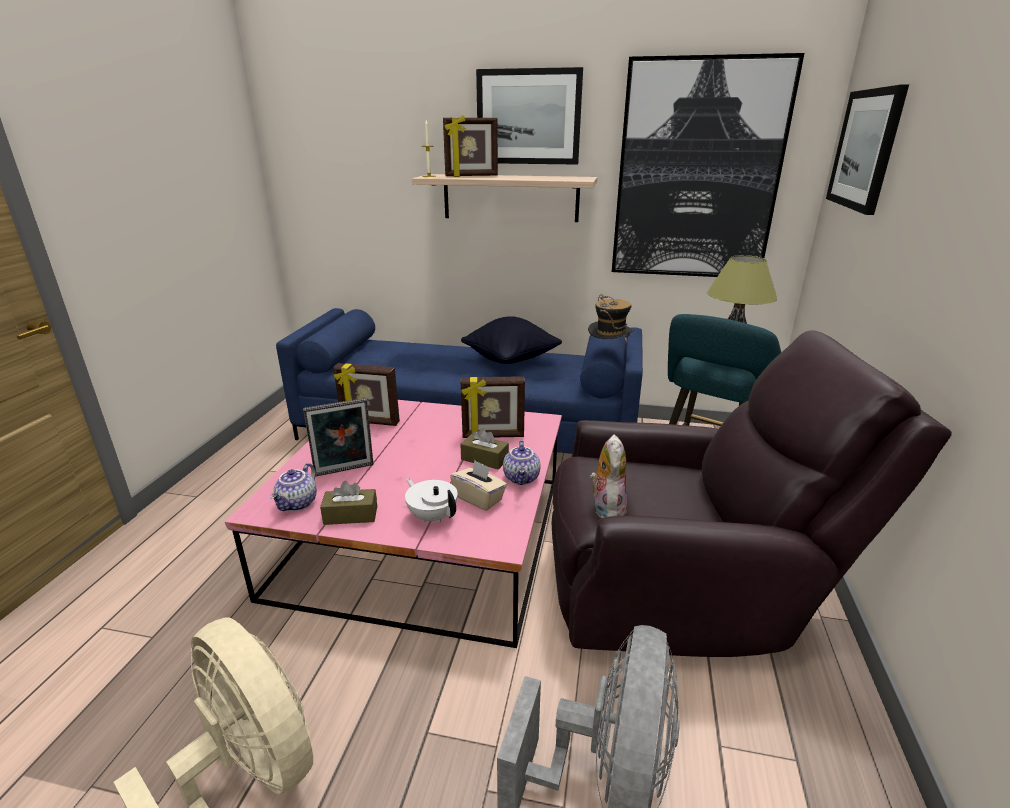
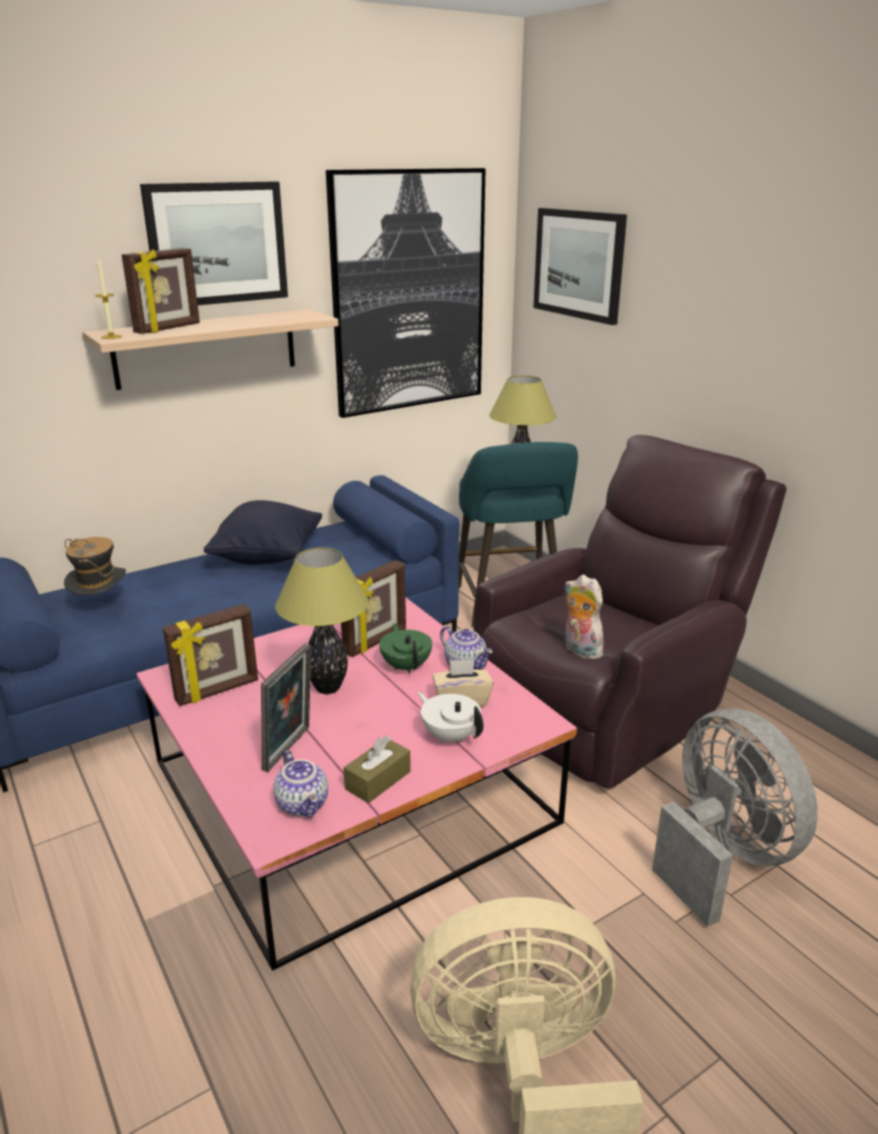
camera: 45 degrees left, 0 degrees up
white teapot [405,478,458,522] -> white teapot turned 45 degrees clockwise [417,692,484,743]
brown tissue box [460,428,509,470] -> green teapot [379,623,432,673]
hat [588,294,635,346] -> hat moved to [64,537,126,595]
none -> table lamp [275,548,369,694]

